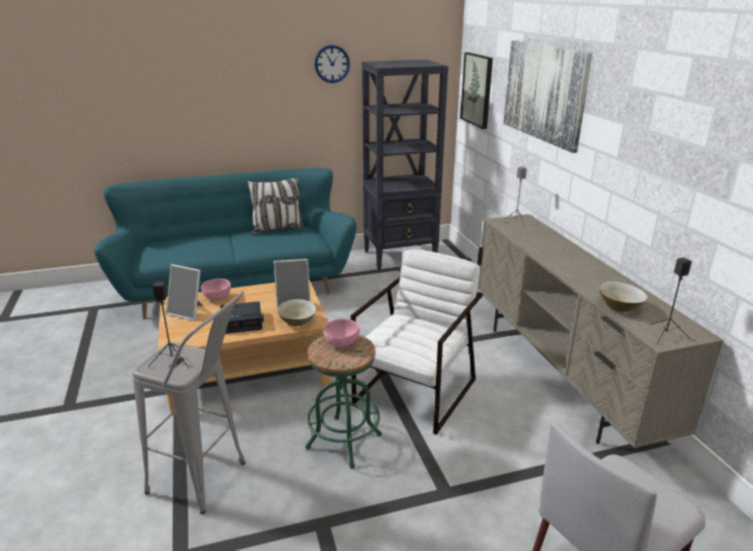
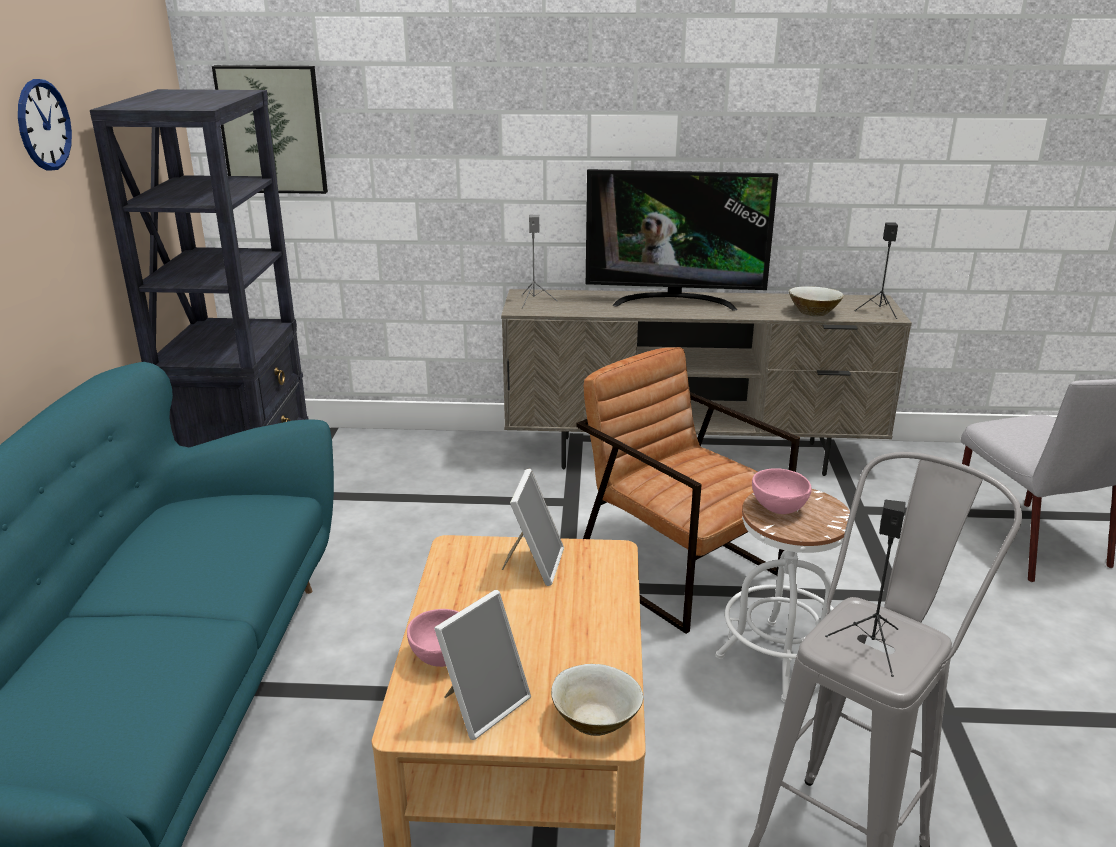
camera: 70 degrees left, 0 degrees up
alarm clock [221,301,264,334] -> none
pillow [247,177,304,234] -> none
beige bowl [277,299,316,326] -> beige bowl moved to [551,664,644,736]
green stool [305,335,382,469] -> white stool [715,489,850,702]
white armchair [351,249,483,435] -> brown armchair [576,347,800,634]
picture [503,41,592,153] -> none
none -> television [586,169,778,311]

